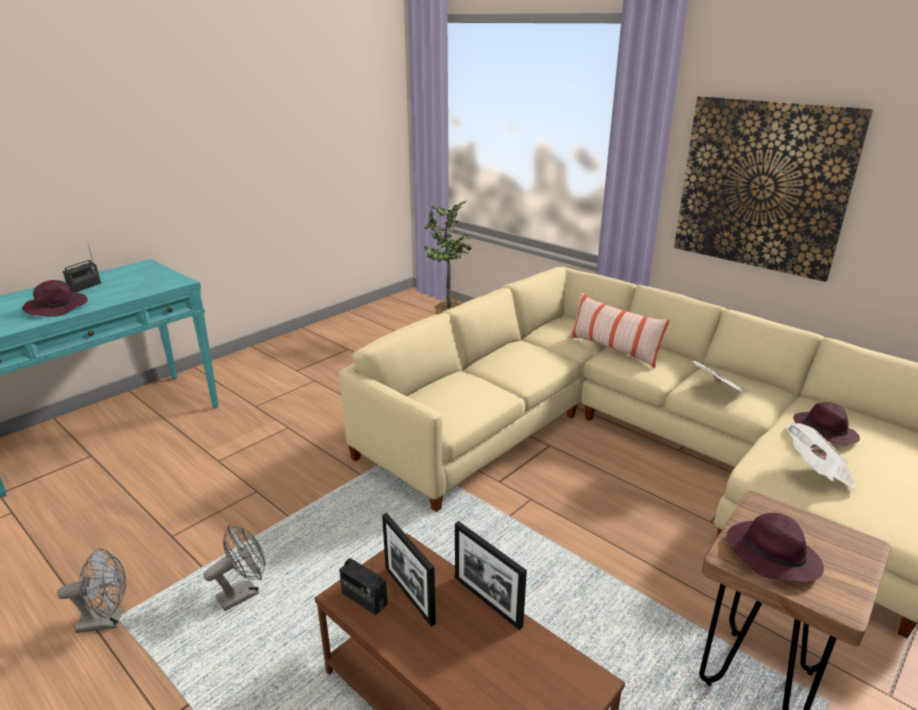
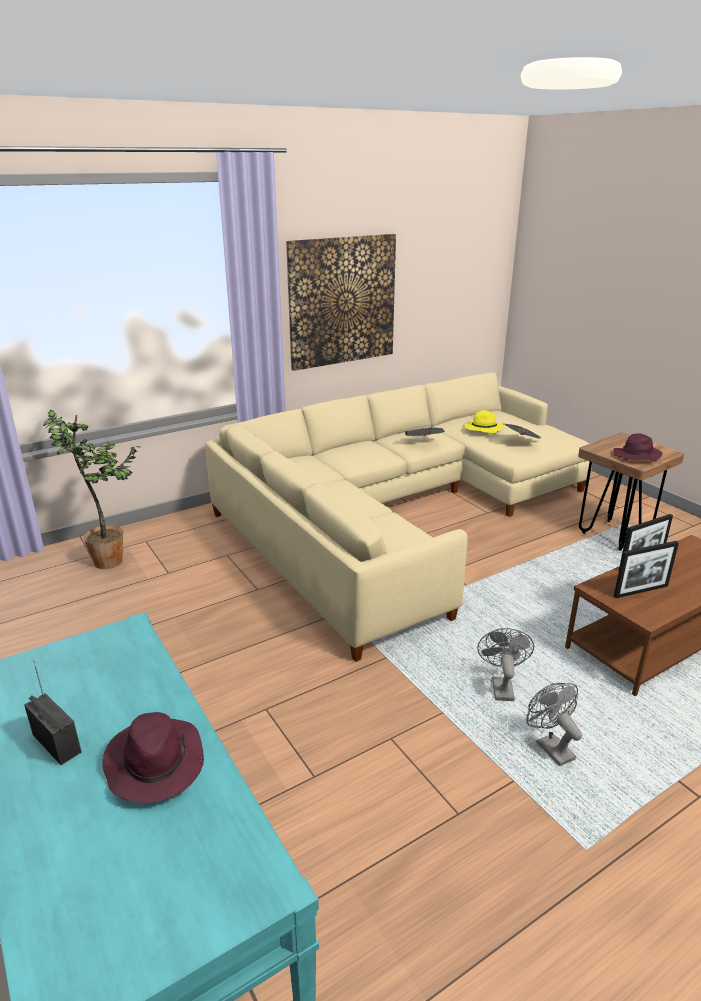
camera: 75 degrees left, 0 degrees up
grey fan [57,548,126,633] -> grey fan moved to [477,628,534,701]
radio [339,558,388,616] -> none
pillow [568,292,670,368] -> none
purple hat [793,402,860,444] -> yellow hat [465,410,504,434]

